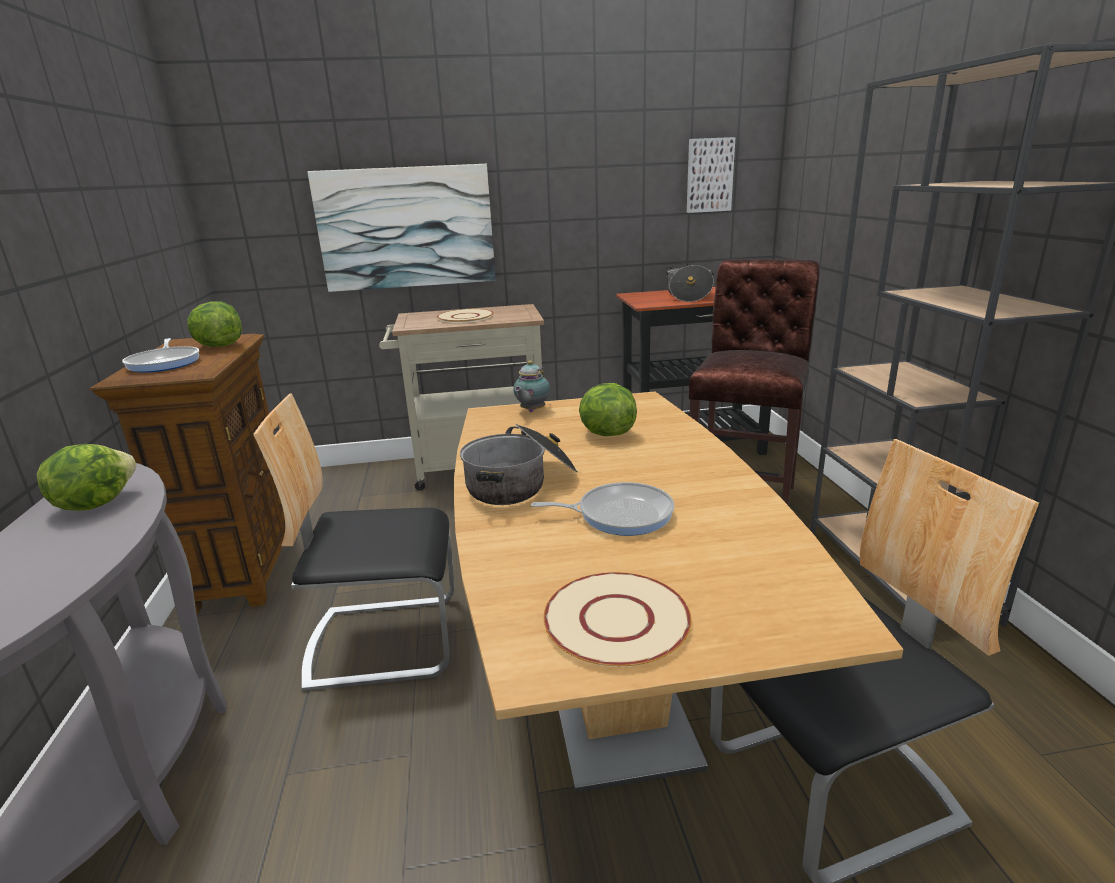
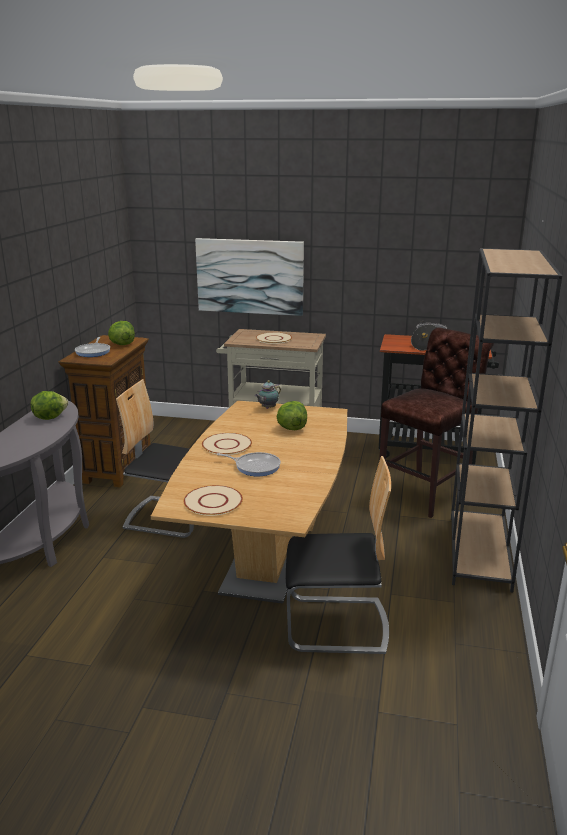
camera: 20 degrees right, 0 degrees up
cooking pot [460,424,578,505] -> beige plate [202,433,252,455]
picture [687,137,735,213] -> none

